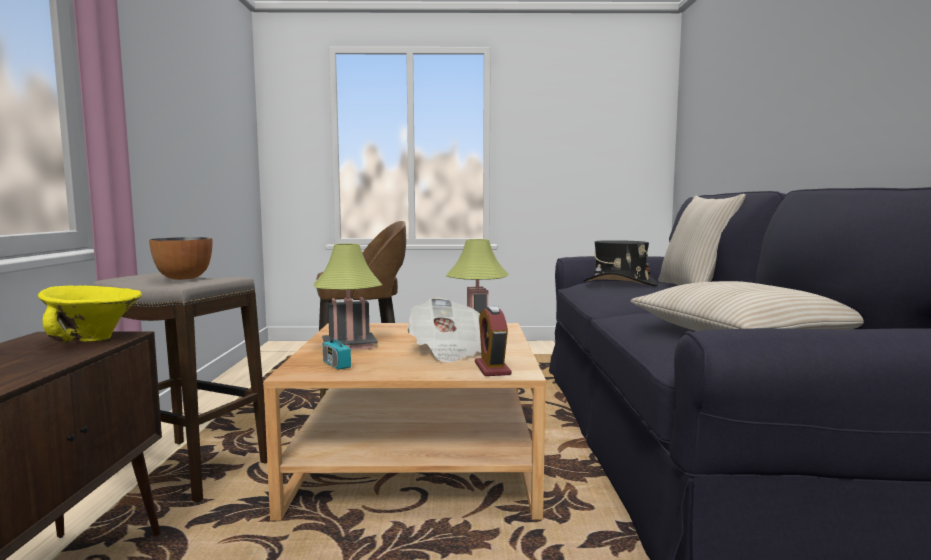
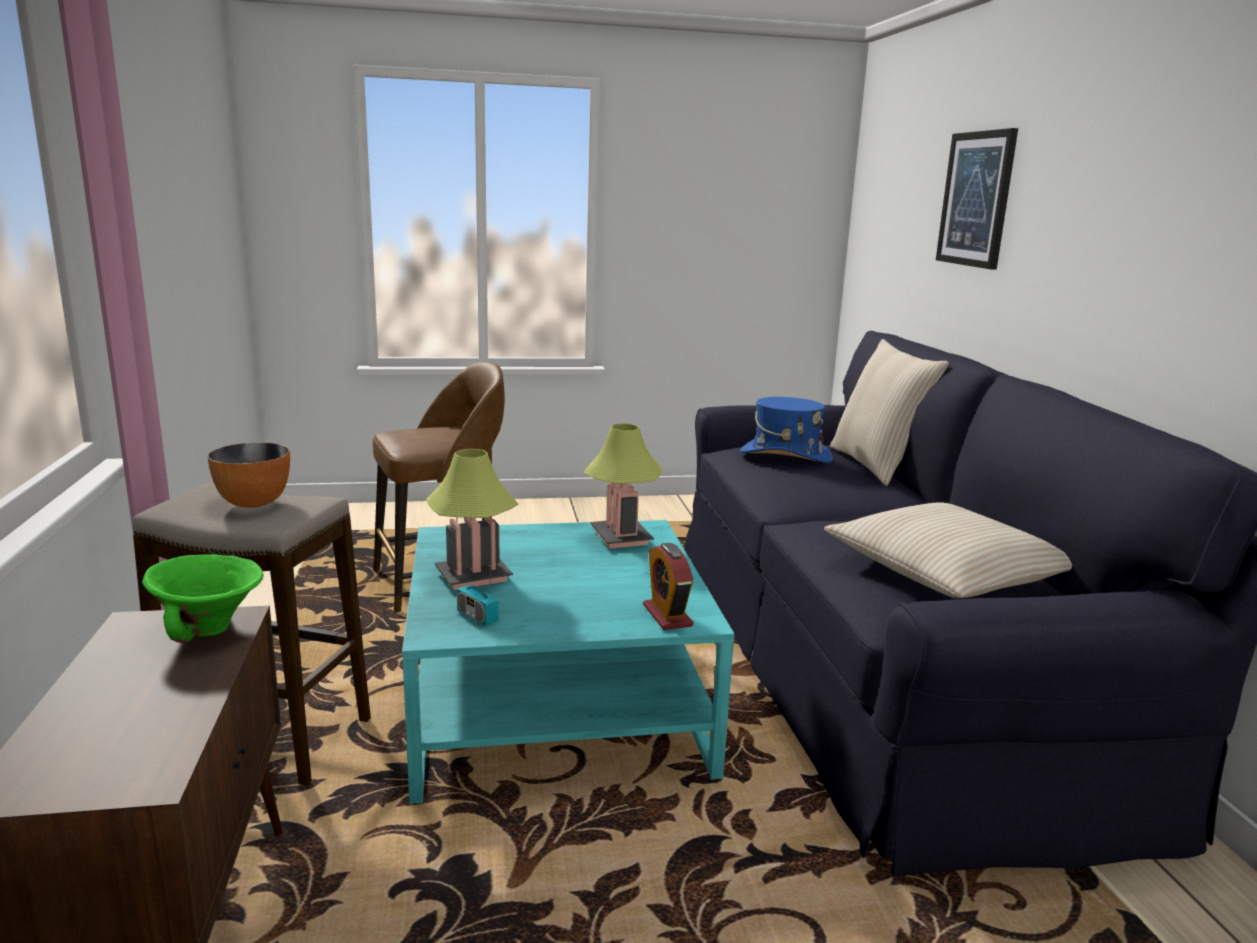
camera: 10 degrees left, 10 degrees up
yellow bowl [38,286,142,343] -> green bowl [142,554,264,643]
beige coffee table [263,323,546,521] -> turquoise coffee table [402,520,735,804]
newspaper [407,297,481,363] -> none
black hat [584,240,658,286] -> blue hat [740,397,833,463]
none -> picture [936,128,1018,270]

